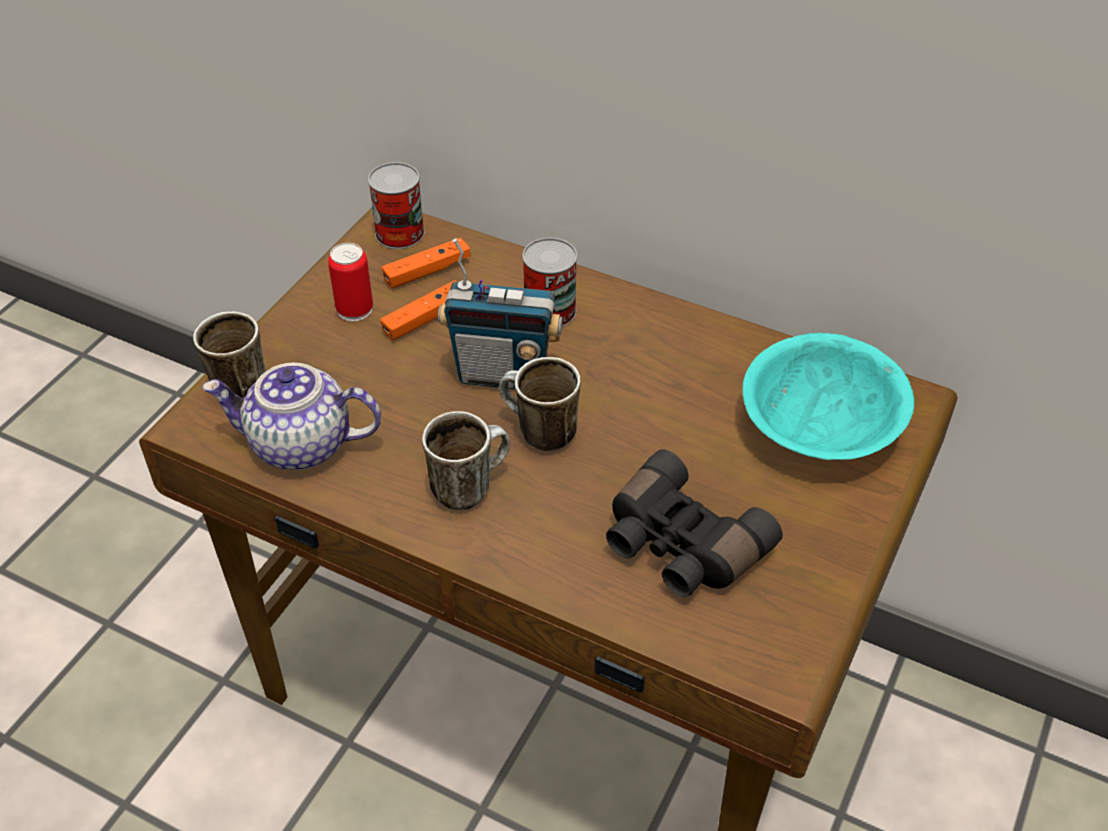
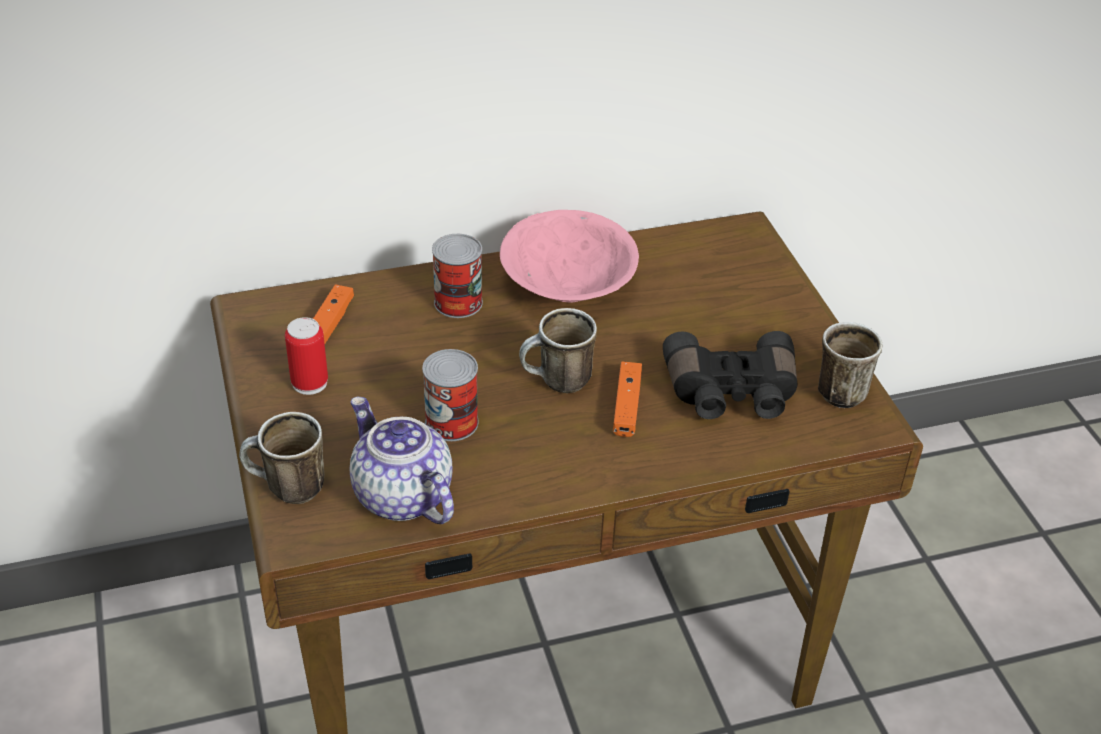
camera: 45 degrees left, 5 degrees down
teapot [202,362,381,470] -> teapot turned 90 degrees clockwise [350,396,454,524]
can [368,162,425,249] -> can moved to [422,349,479,441]
orange game controller [380,280,457,341] -> orange game controller moved to [613,362,642,437]
mug [422,411,510,510] -> mug moved to [818,322,882,408]
radio [438,238,563,389] -> none
turquoise bowl [742,333,914,460] -> none
none -> pink bowl [500,210,639,303]

